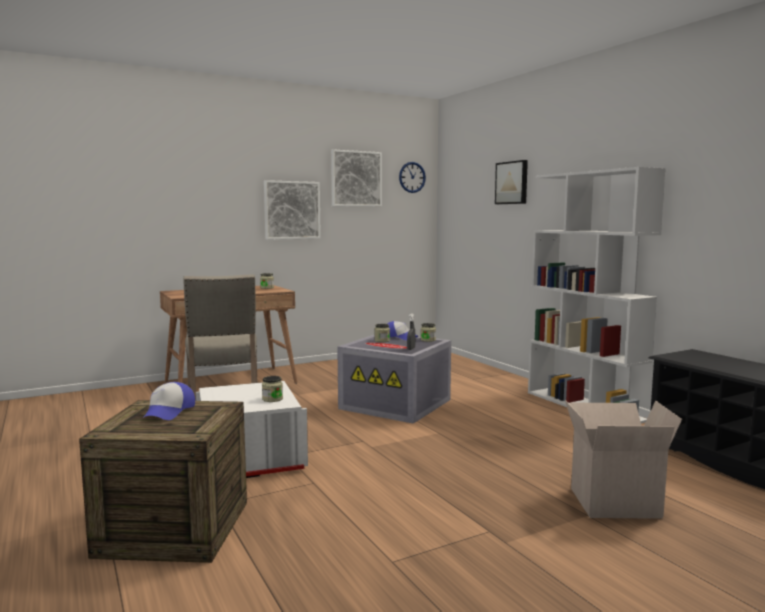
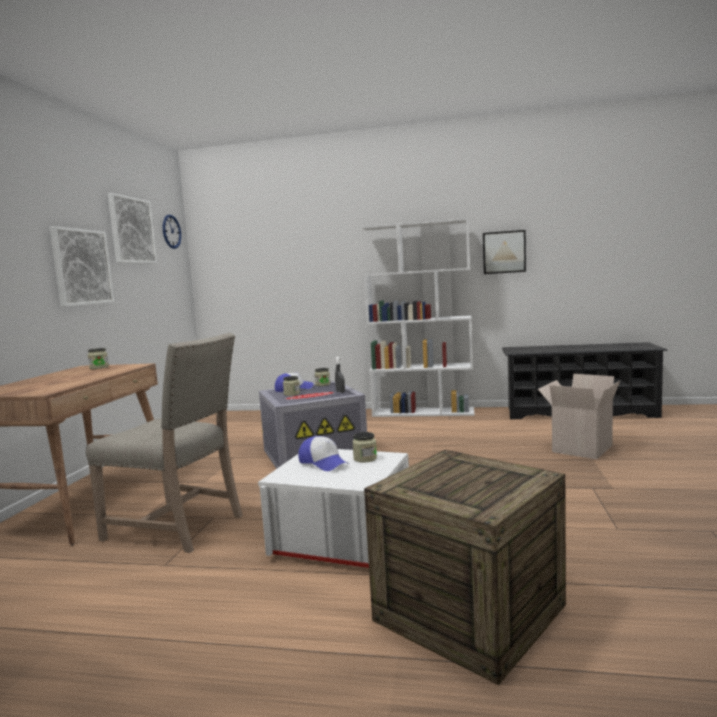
camera: 50 degrees left, 0 degrees up
cap [144,382,195,420] -> cap moved to [298,436,349,471]
picture [495,160,528,204] -> picture moved to [483,230,526,274]

